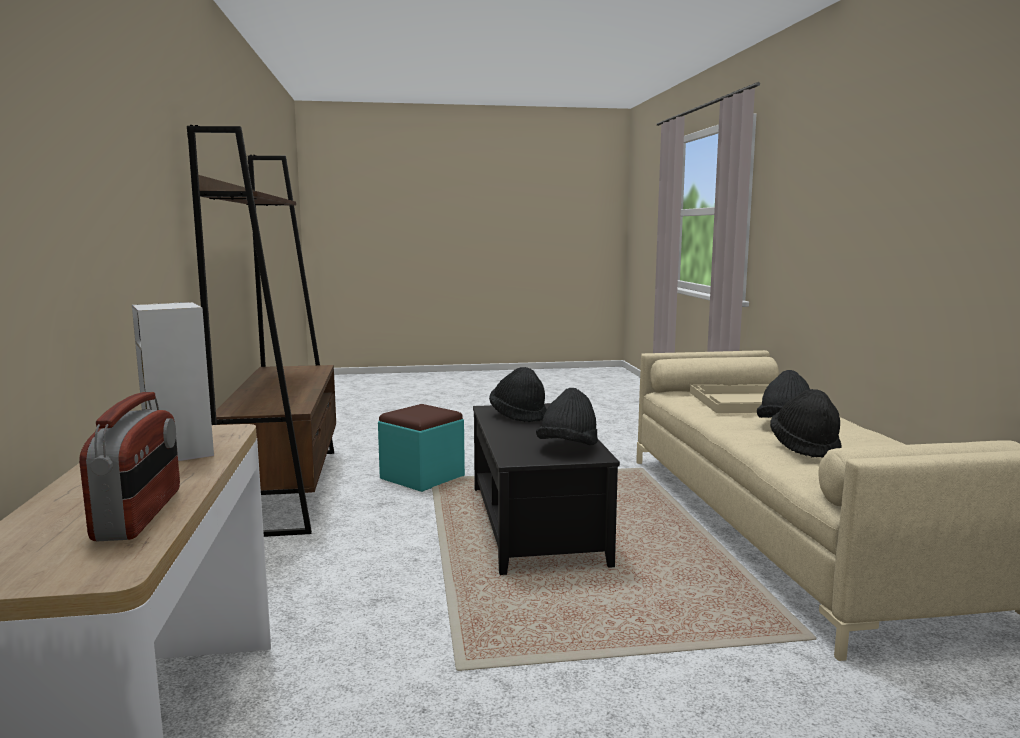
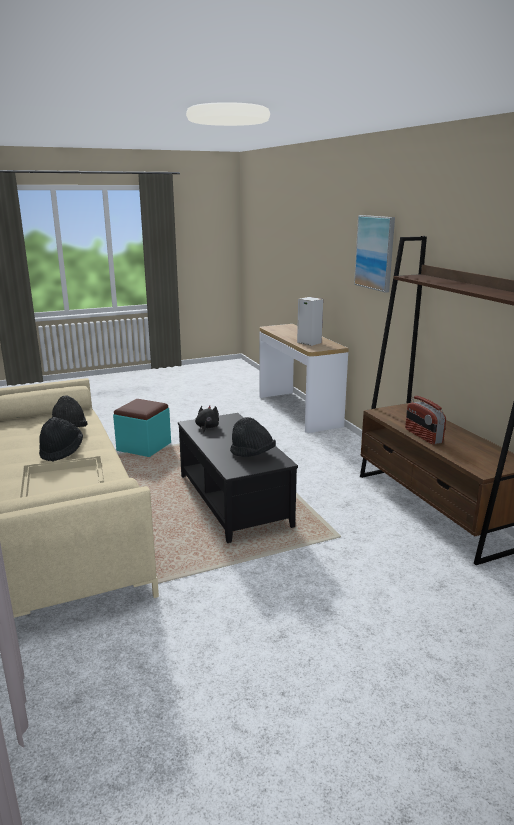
camera: 165 degrees right, 10 degrees up
radio [79,392,180,541] -> radio moved to [405,396,446,445]
turquoise ottoman [378,404,465,492] -> turquoise ottoman moved to [113,399,171,457]
black hat [536,388,598,445] -> black plush toy [195,405,219,433]
none -> picture [354,215,395,293]

